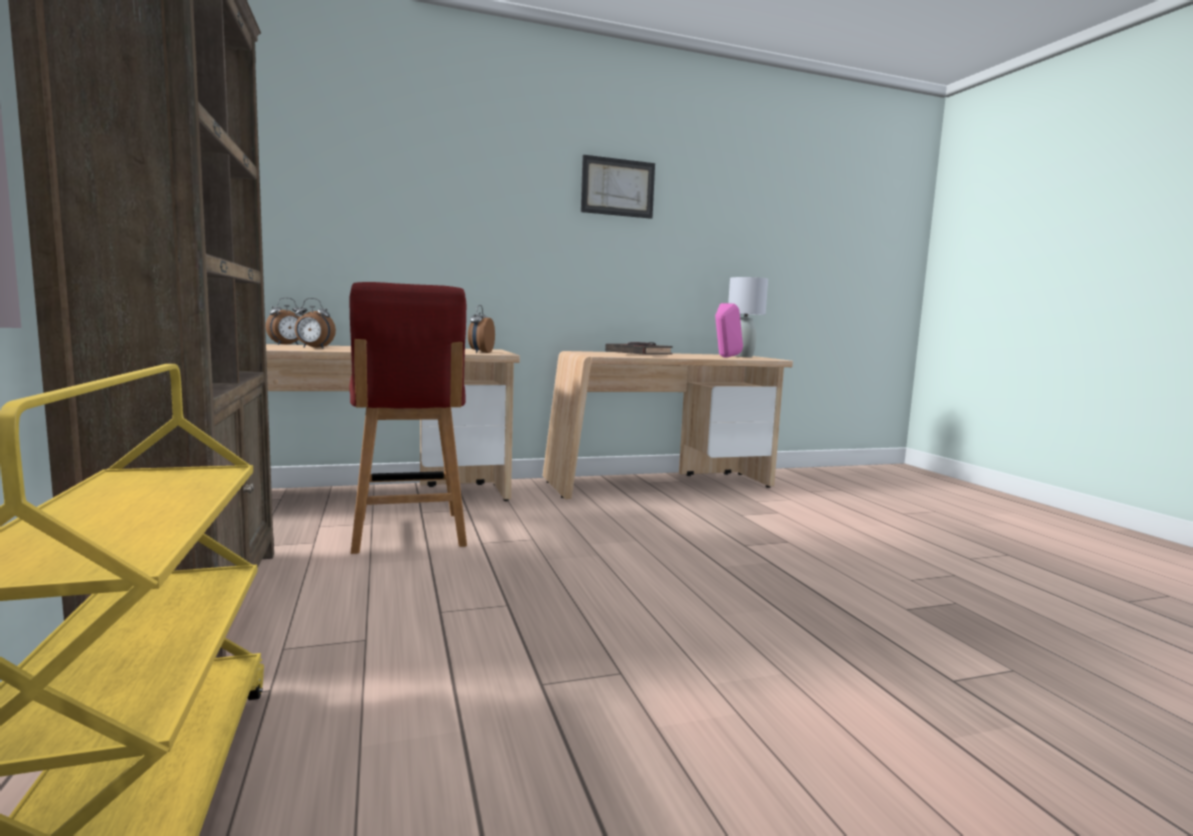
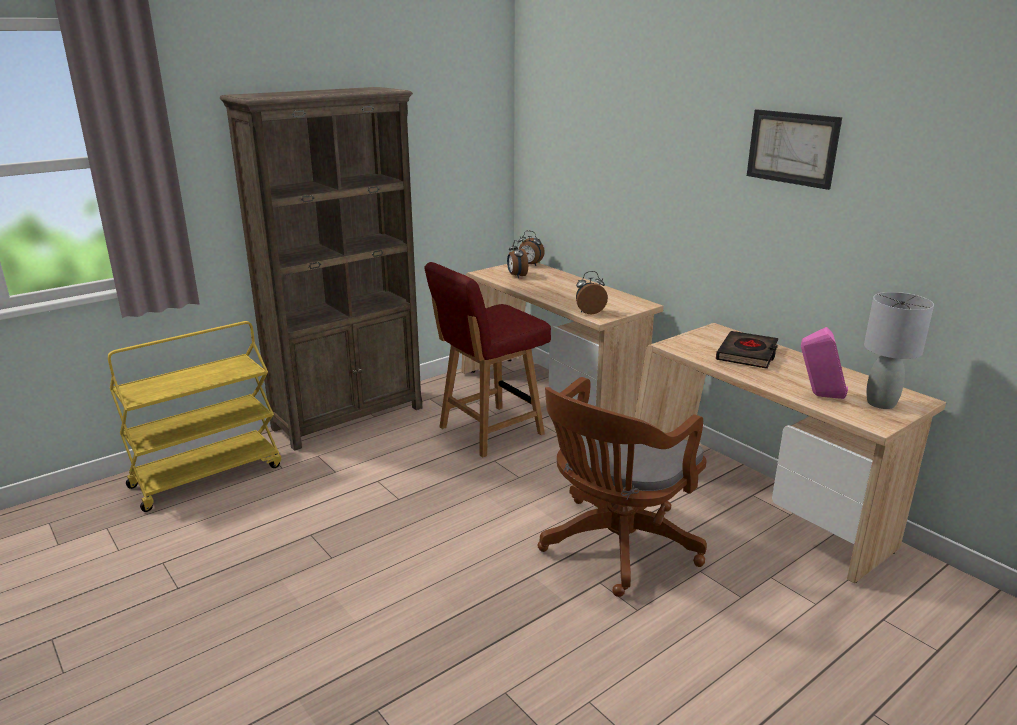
camera: 70 degrees right, 15 degrees up
none -> brown office chair [538,377,707,597]

